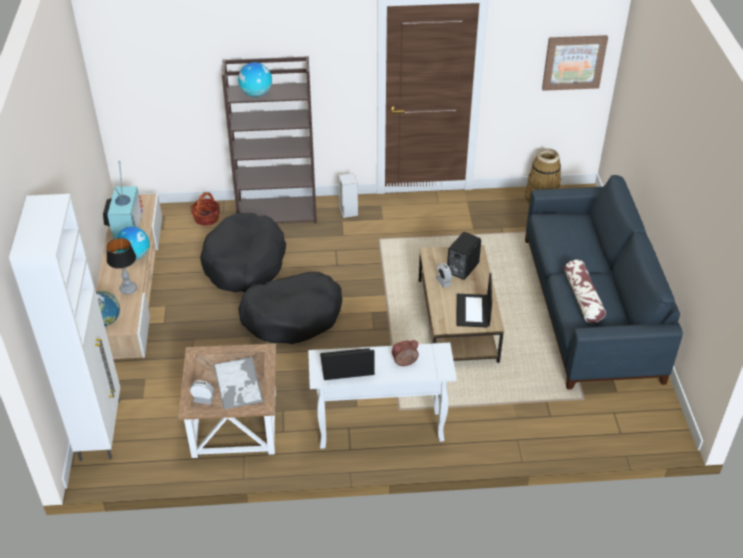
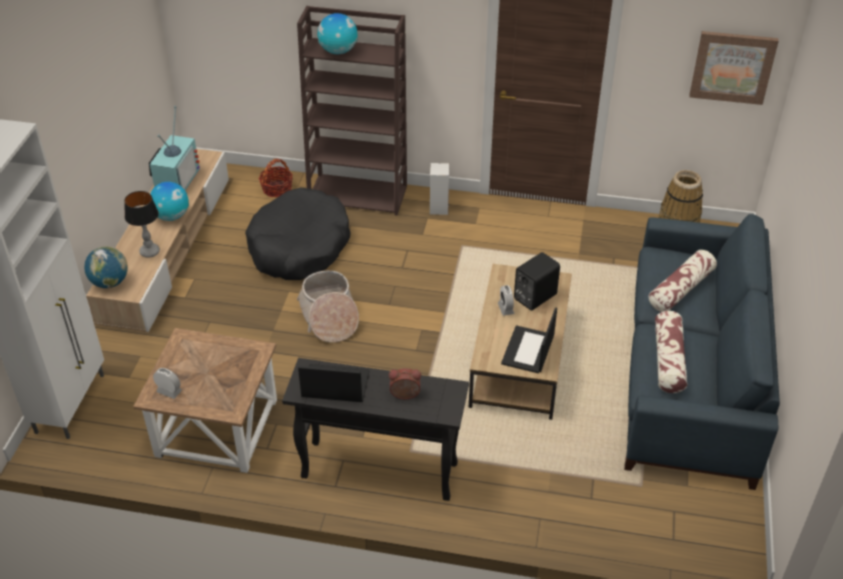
camera: 15 degrees right, 0 degrees up
tray [214,357,263,409] -> none
black dog bed [238,272,342,344] -> basket [297,270,359,343]
white console table [308,343,457,449] -> black console table [282,358,469,501]
none -> pillow [648,250,717,312]

